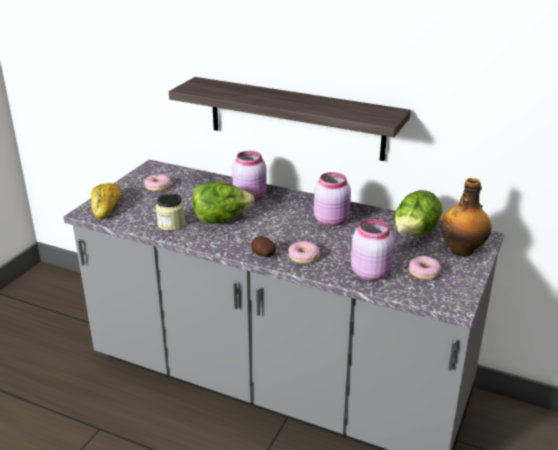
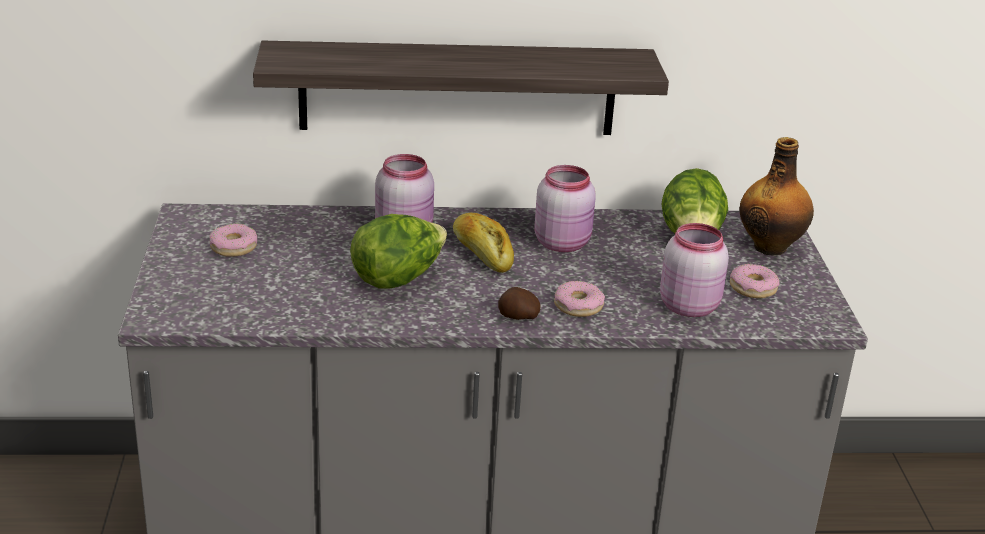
camera: 30 degrees left, 0 degrees up
bread [91,183,121,219] -> bread moved to [453,213,514,273]
jar [156,194,185,231] -> none

